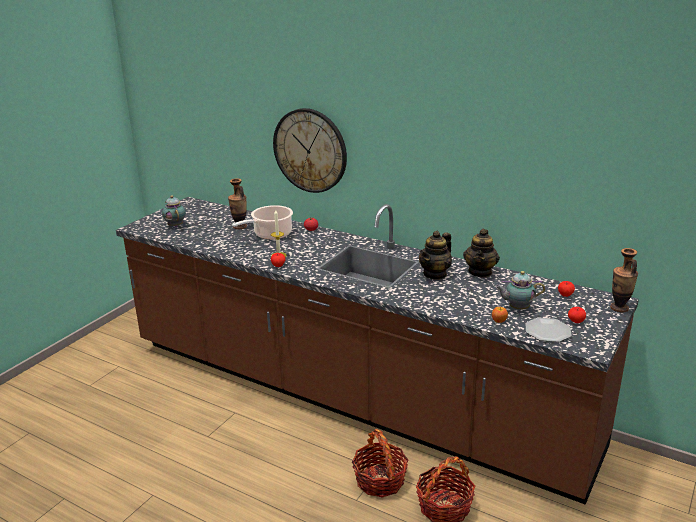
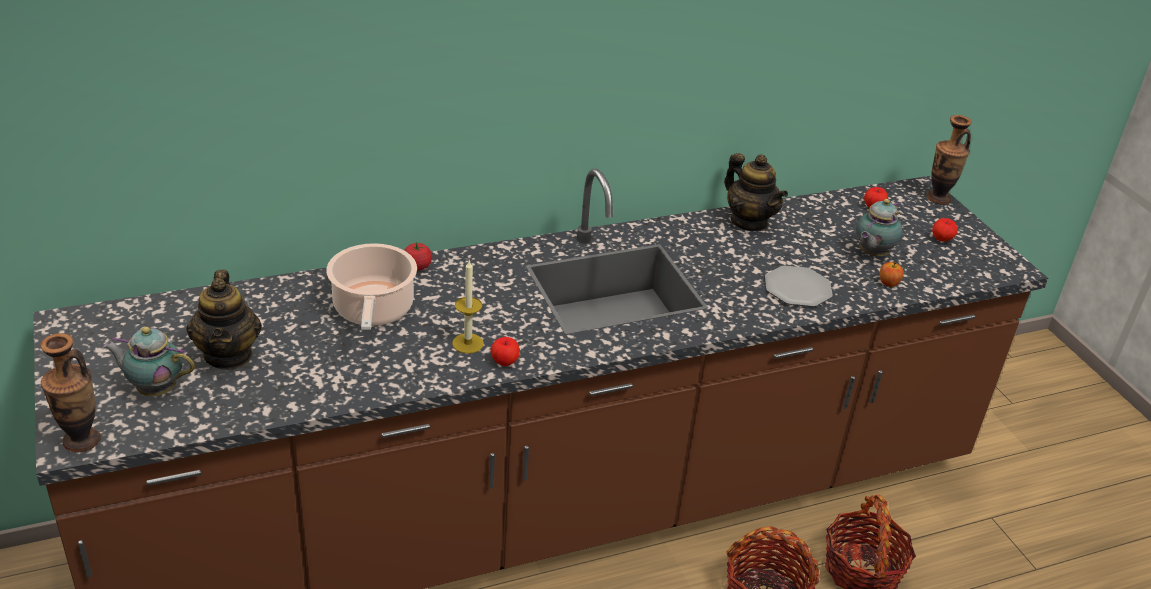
camera: 55 degrees left, 10 degrees up
vase [228,178,247,229] -> vase moved to [40,333,101,452]
wall clock [273,108,347,193] -> none
teapot [419,231,452,280] -> teapot moved to [186,270,262,370]
plate [525,318,572,342] -> plate moved to [765,265,833,307]

